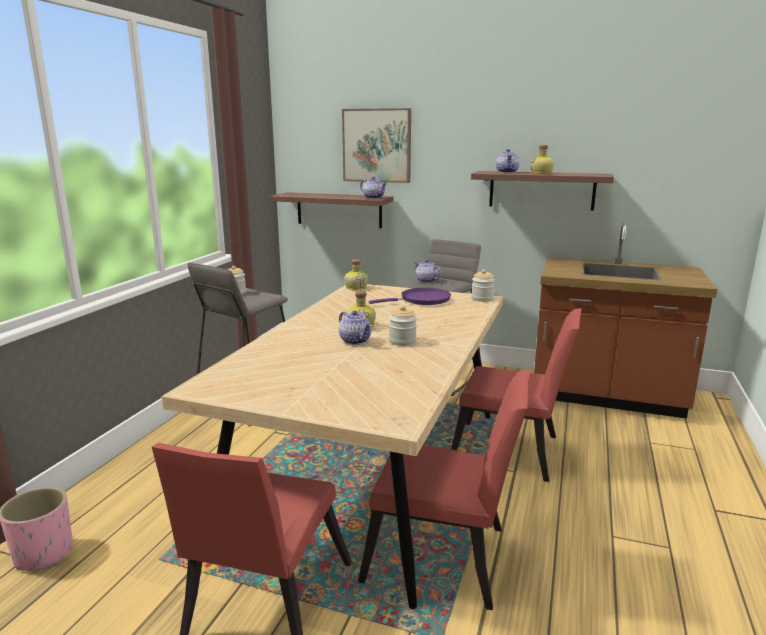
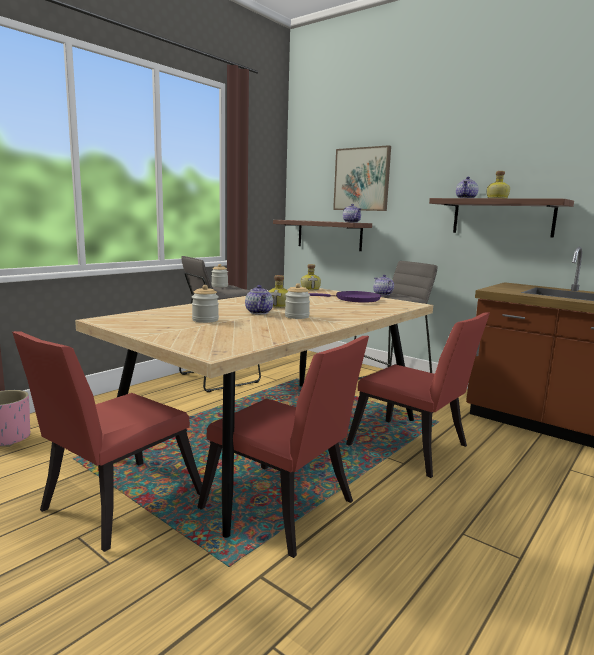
camera: 20 degrees right, 5 degrees down
jar [471,269,495,302] -> jar moved to [192,285,219,323]

